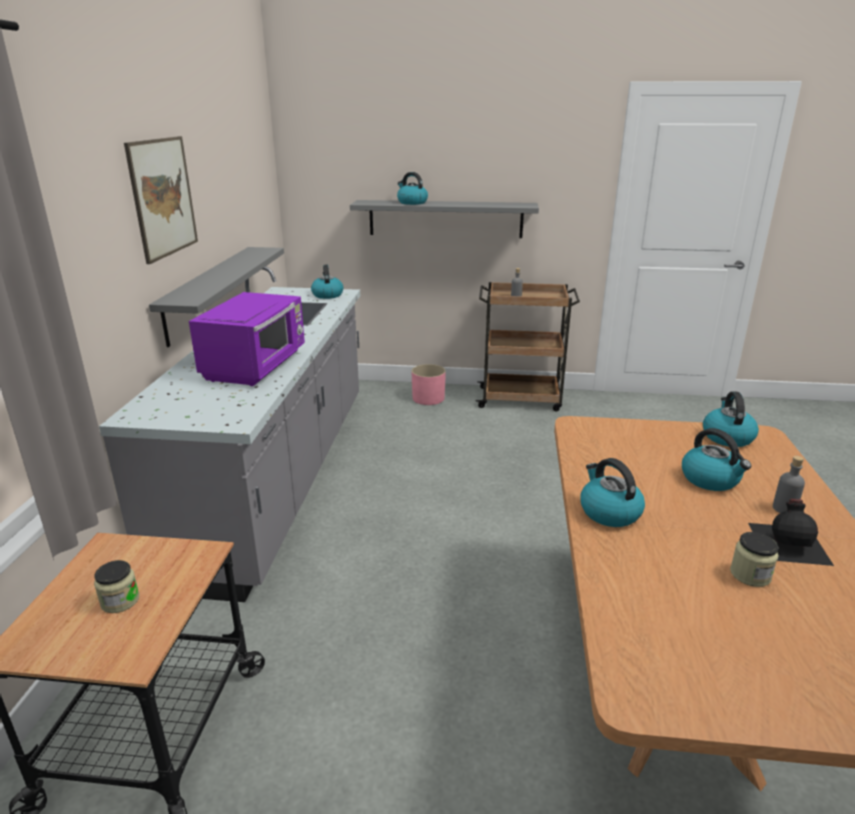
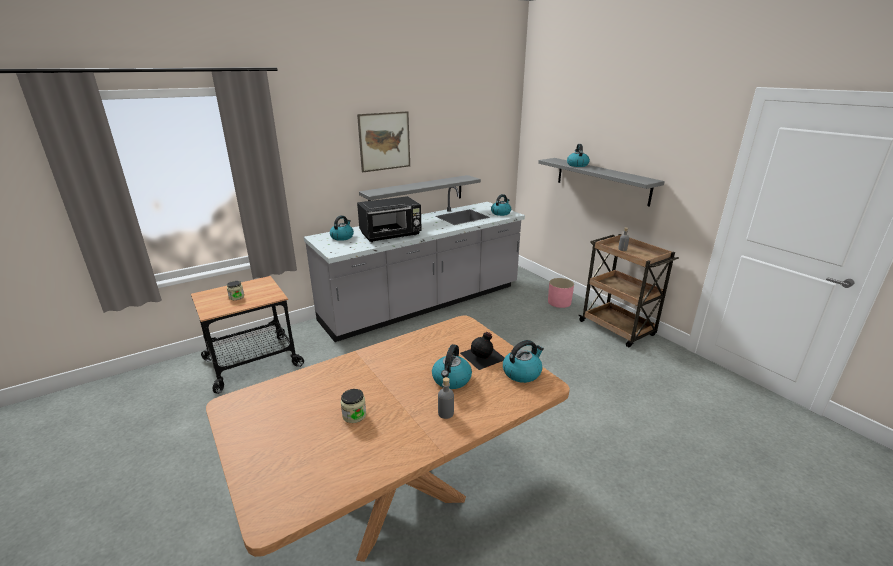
camera: 50 degrees right, 0 degrees up
purple microwave [189,292,305,386] -> black microwave [357,196,422,242]
kettle [580,458,645,527] -> kettle moved to [330,215,354,241]
black bottle [748,499,834,566] -> black bottle moved to [460,332,505,370]

